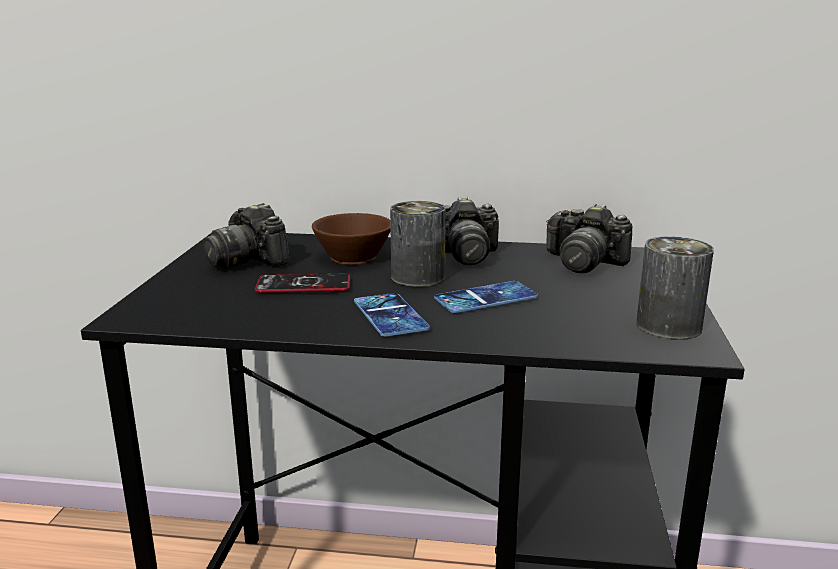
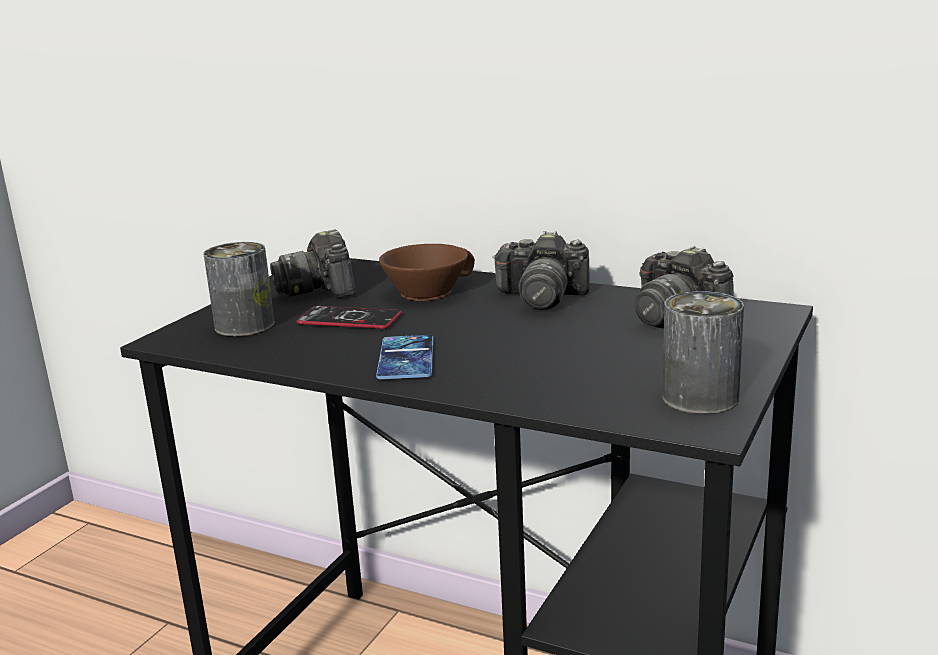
camera: 20 degrees right, 0 degrees up
can [390,201,446,287] -> can moved to [204,242,275,337]
phone [434,281,538,313] -> none

